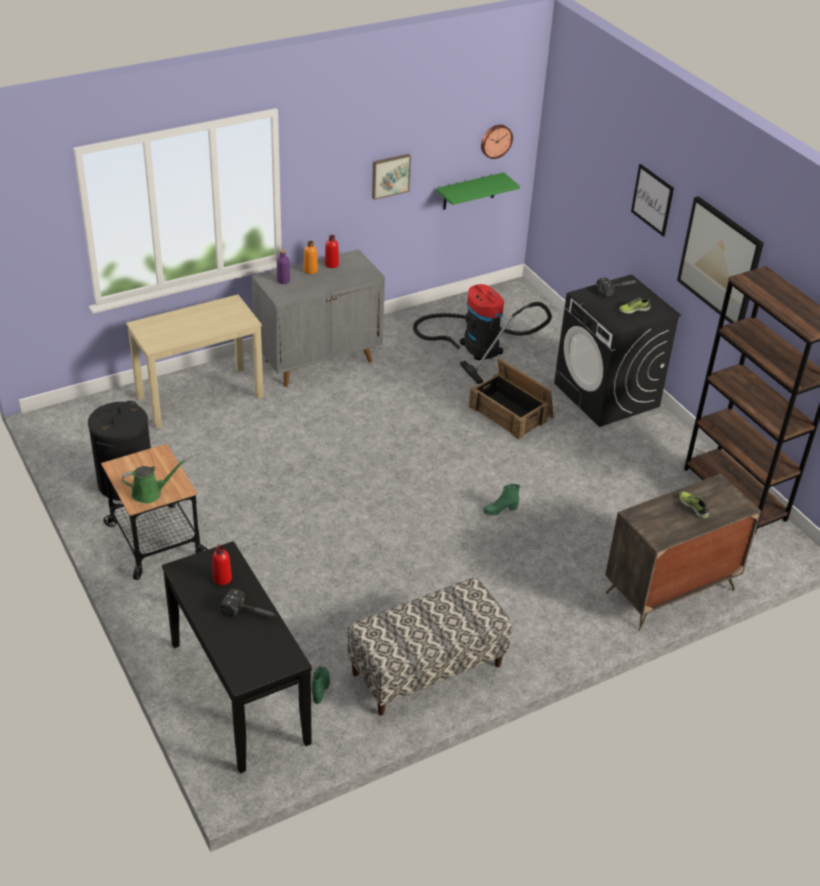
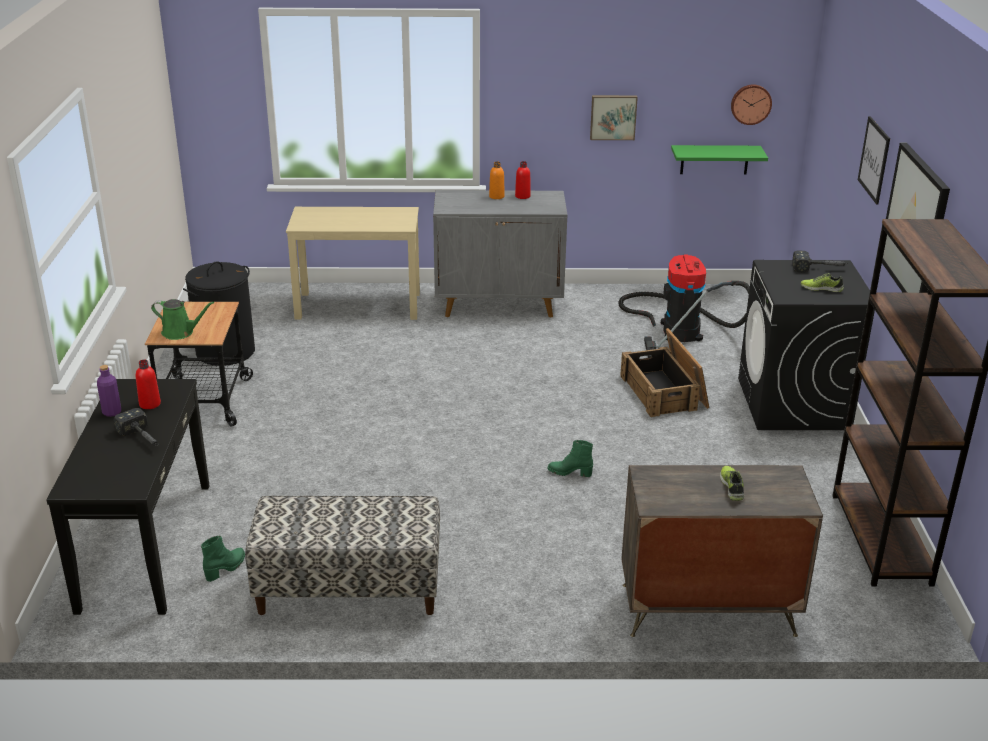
camera: 30 degrees right, 10 degrees down
purple bottle [277,249,290,284] -> purple bottle moved to [97,365,121,417]

